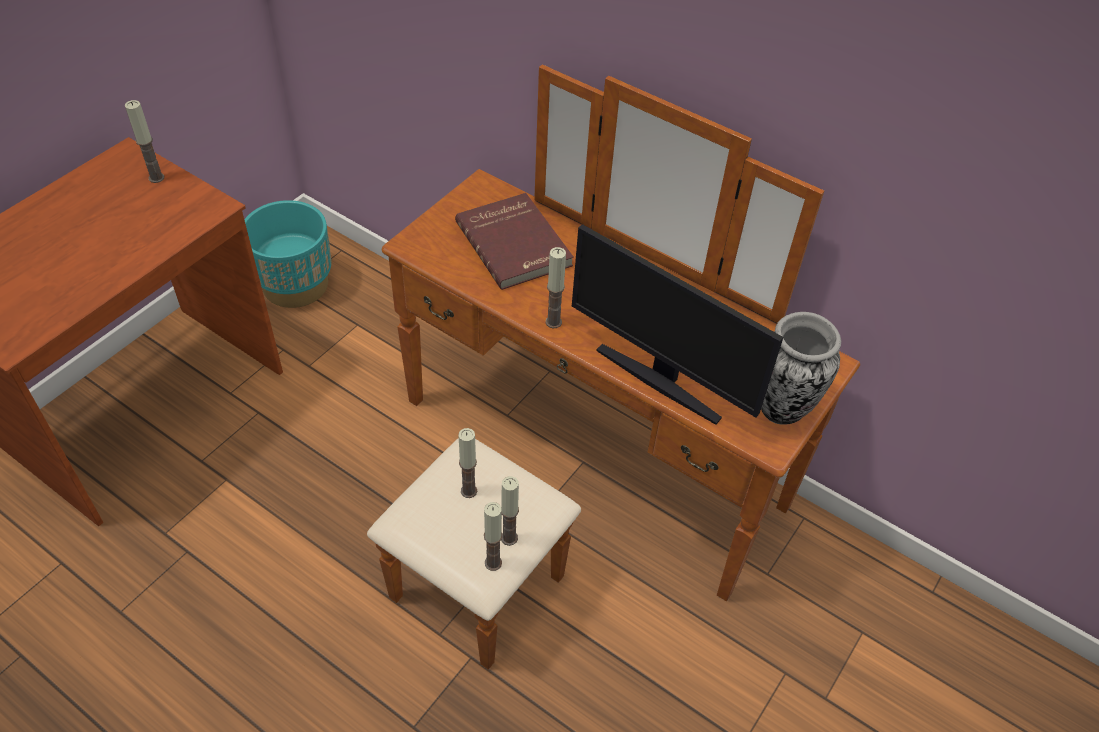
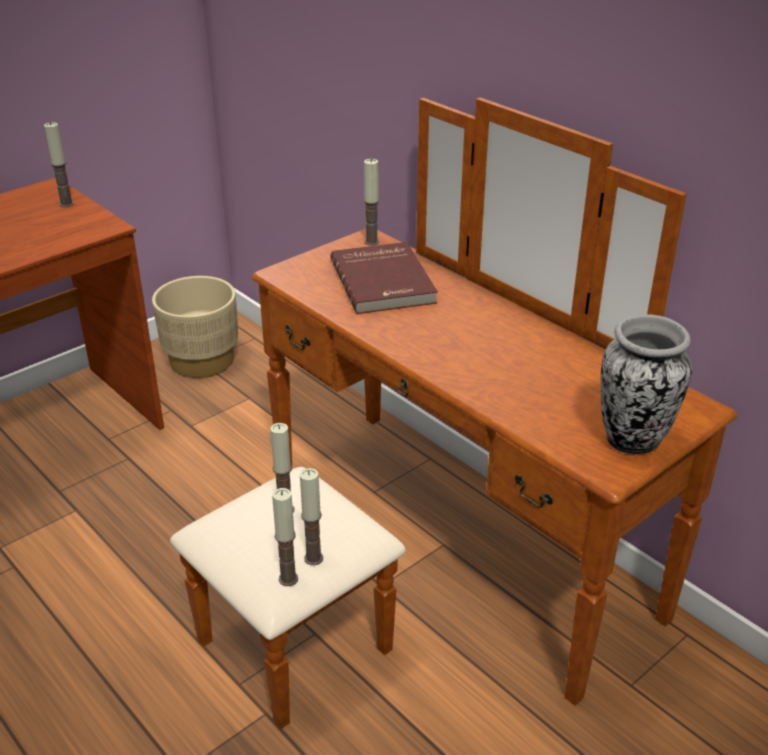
camera: 15 degrees right, 15 degrees down
turquoise planter [244,200,331,308] -> beige planter [152,276,238,378]
candle [545,247,566,329] -> candle moved to [364,159,379,246]
monitor [572,224,783,425] -> none

